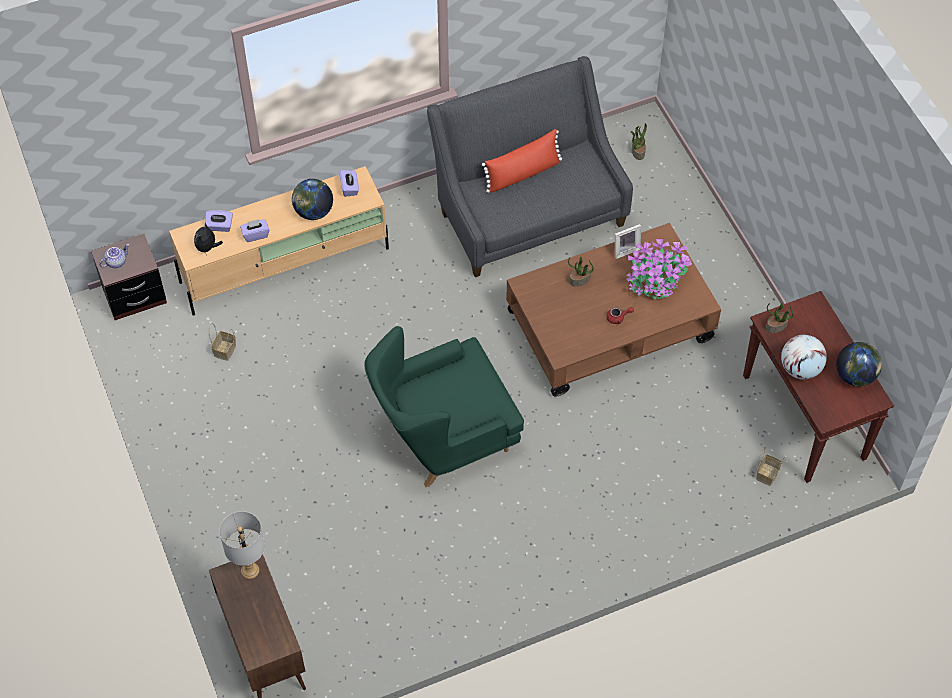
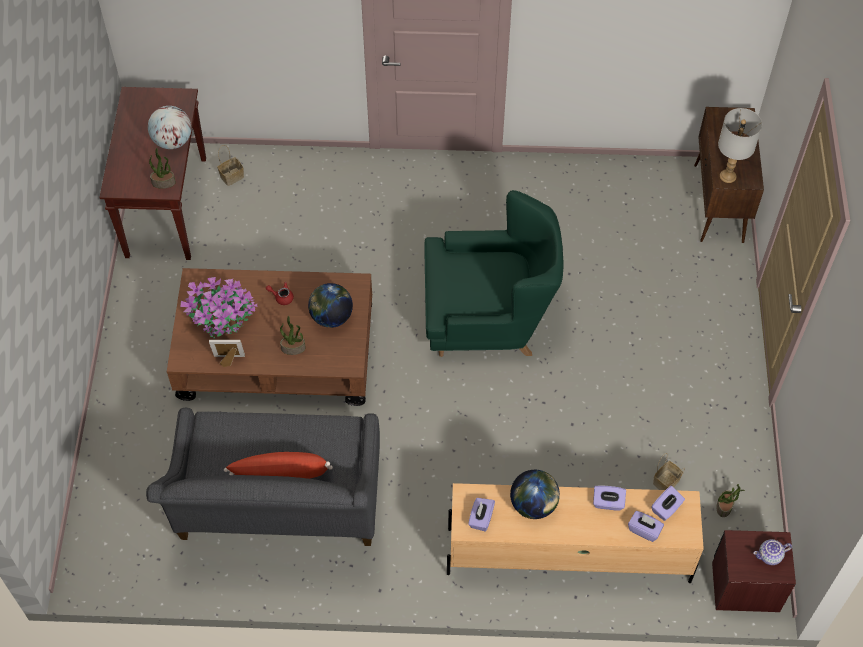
camera: 155 degrees left, 0 degrees up
plush toy [194,223,223,252] -> purple tissue box [651,486,685,521]
potted plant [631,123,647,160] -> potted plant moved to [716,484,745,517]
globe [836,342,882,387] -> globe moved to [308,283,353,328]

